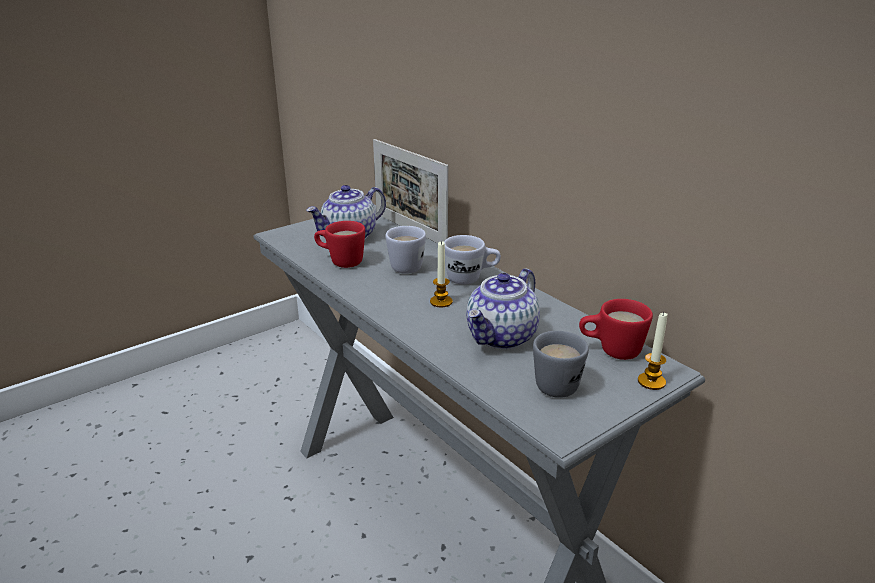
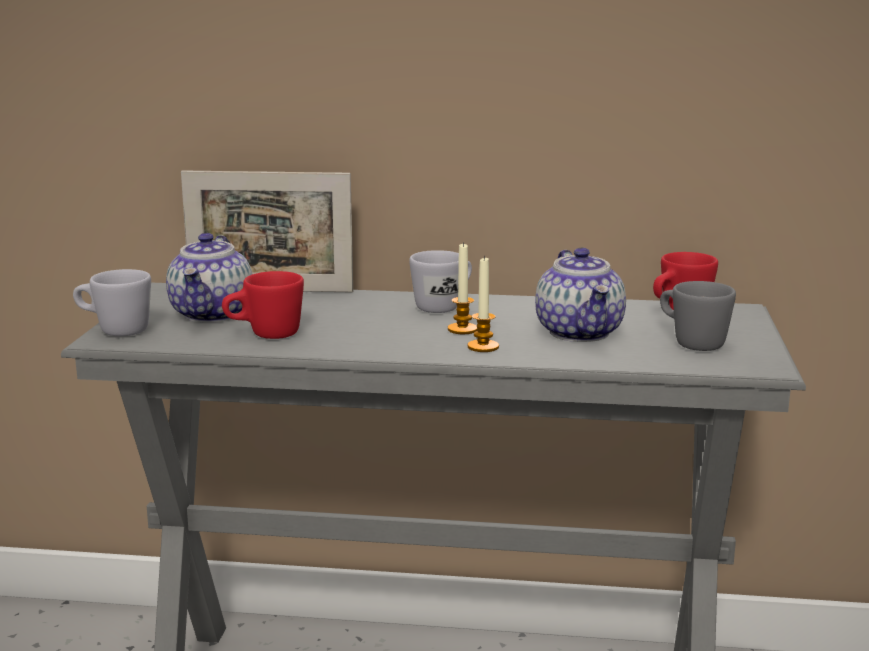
camera: 45 degrees left, 10 degrees down
white mug [385,226,426,274] -> white mug moved to [73,269,151,336]
candle [638,312,668,390] -> candle moved to [468,256,499,352]

